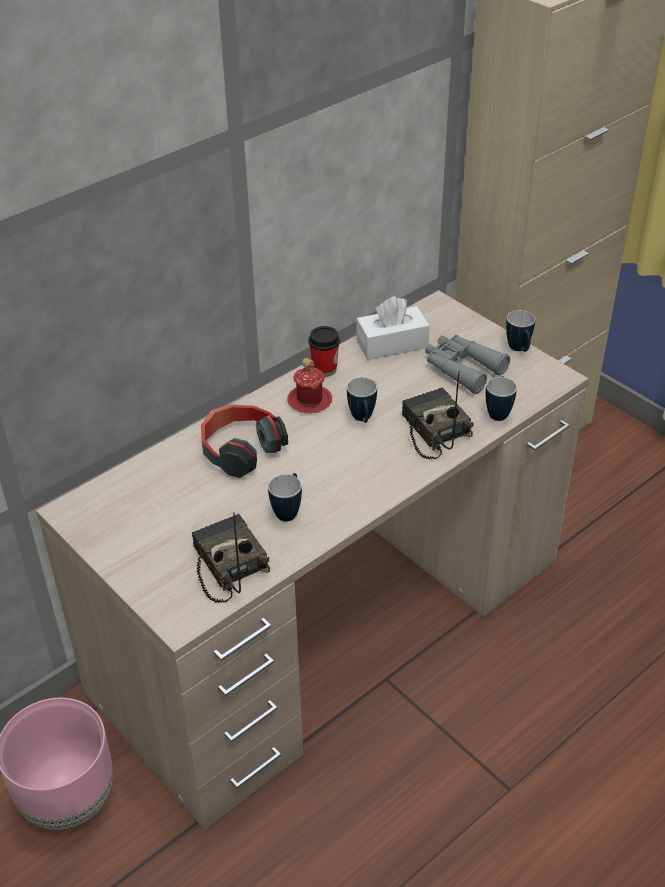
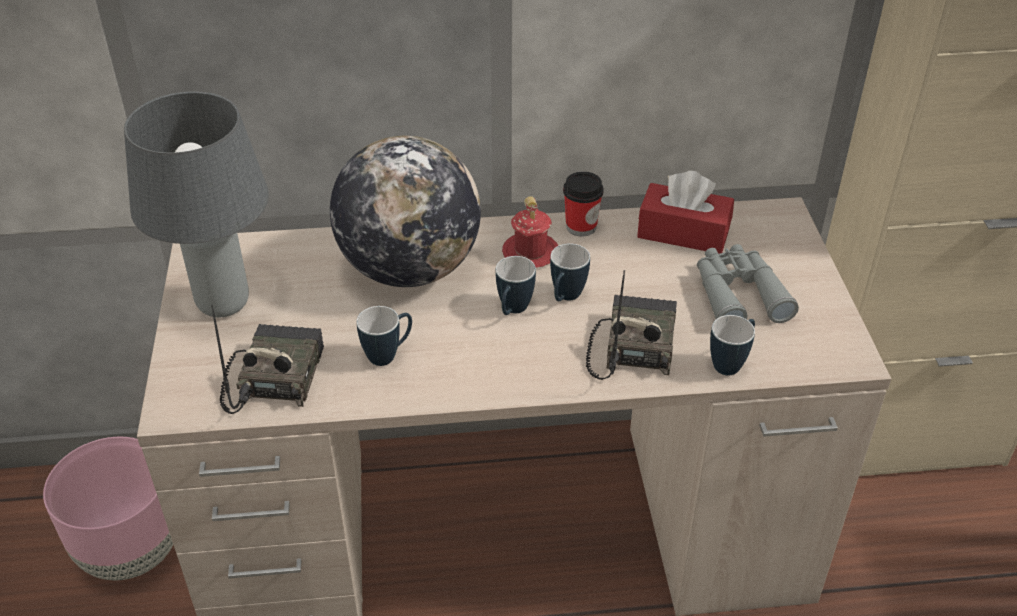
camera: 35 degrees right, 0 degrees up
headphones [201,404,288,478] -> globe [330,136,481,287]
white tissue box [356,296,430,360] -> red tissue box [637,171,734,254]
mug [506,310,535,352] -> mug moved to [496,256,536,315]
none -> grey table lamp [124,91,269,317]

